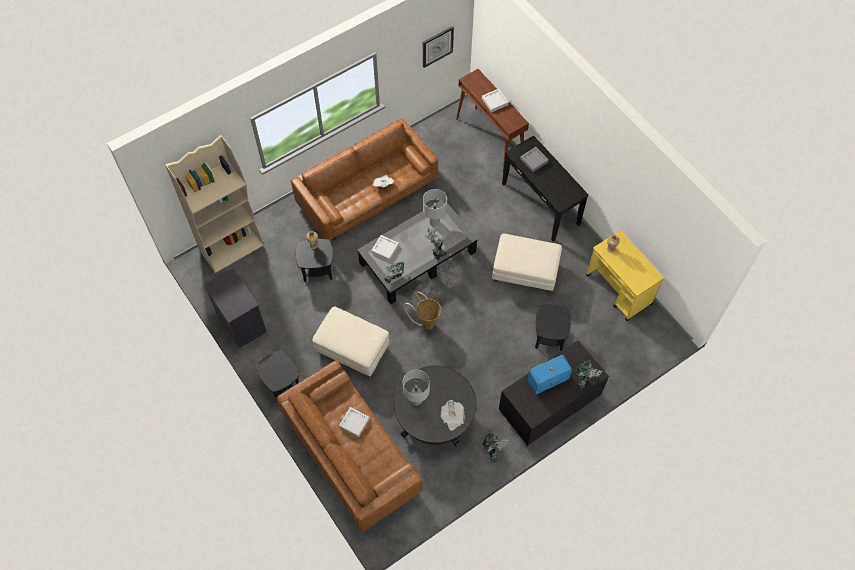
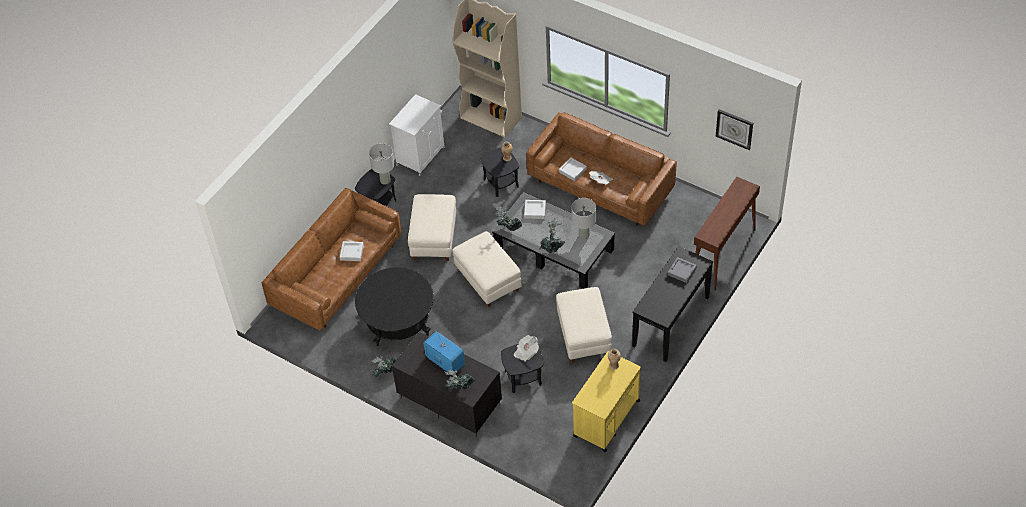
camera: 70 degrees right, 10 degrees down
black cabinet [204,268,268,351] -> white cabinet [389,94,445,176]
grey table lamp [403,370,430,406] -> grey table lamp moved to [369,143,395,185]
basket [404,291,441,330] -> beige ottoman [452,231,522,307]
newspaper [440,400,465,431] -> newspaper moved to [514,335,539,362]
grey tray [482,89,509,112] -> grey tray moved to [559,157,587,181]

